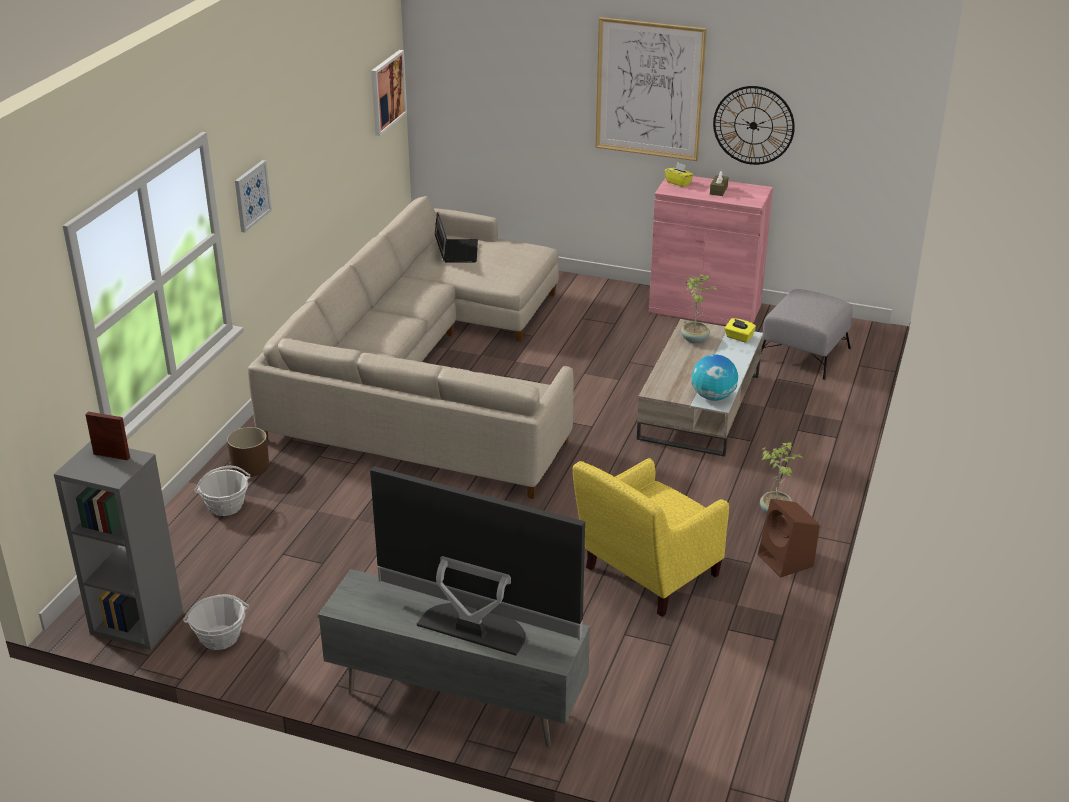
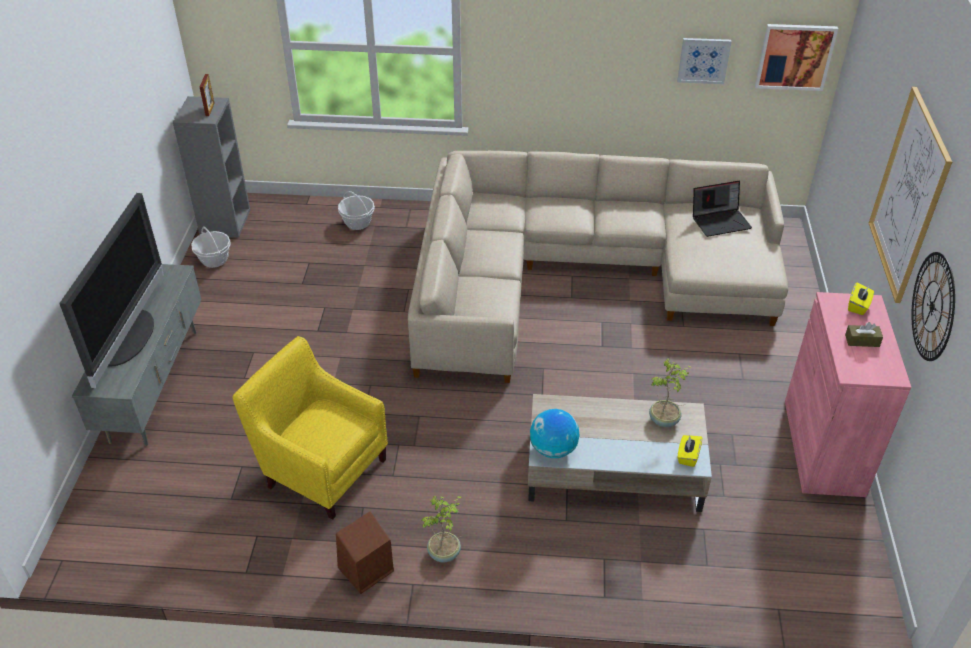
camera: 75 degrees right, 10 degrees up
brown planter [227,427,269,477] -> none
picture [235,160,272,233] -> picture moved to [677,38,732,84]
grey ottoman [761,289,853,380] -> none

